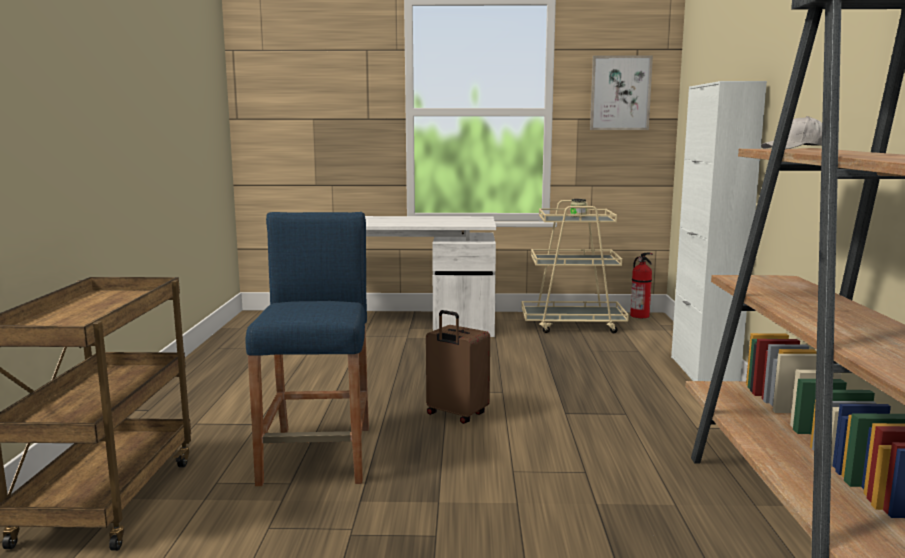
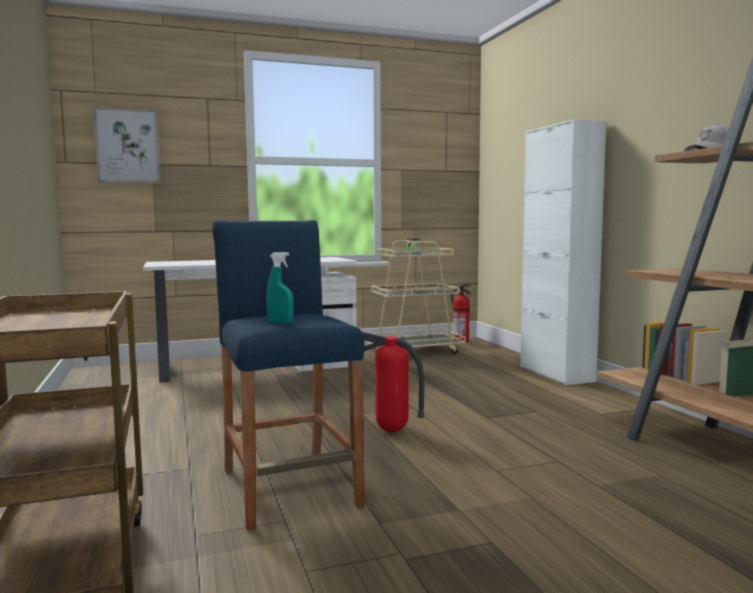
camera: 20 degrees left, 5 degrees down
brown suitcase [426,310,490,424] -> fire extinguisher [363,332,425,432]
picture [590,55,653,130] -> picture moved to [93,106,161,184]
none -> turquoise spray bottle [266,252,294,324]

